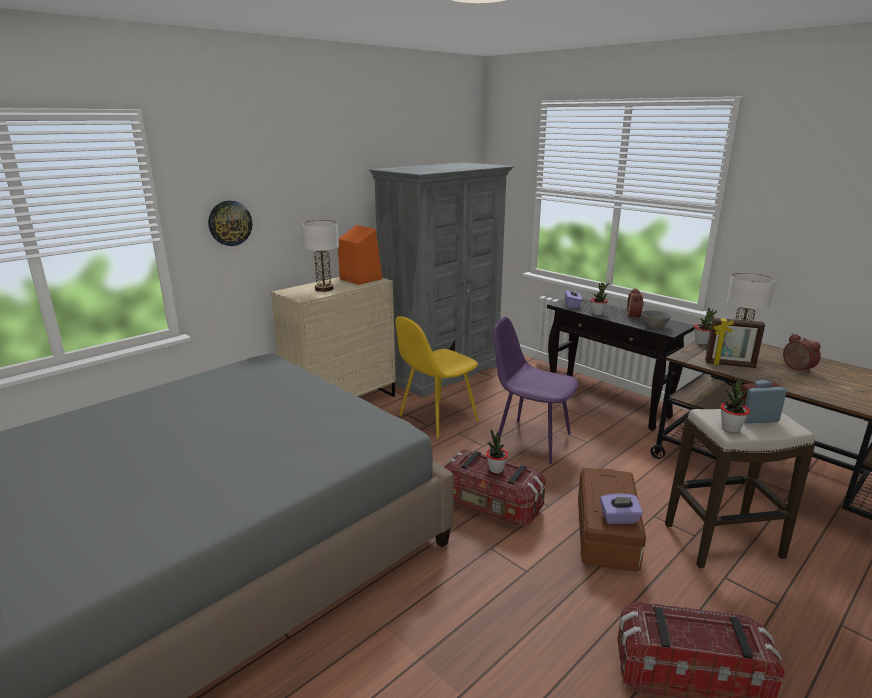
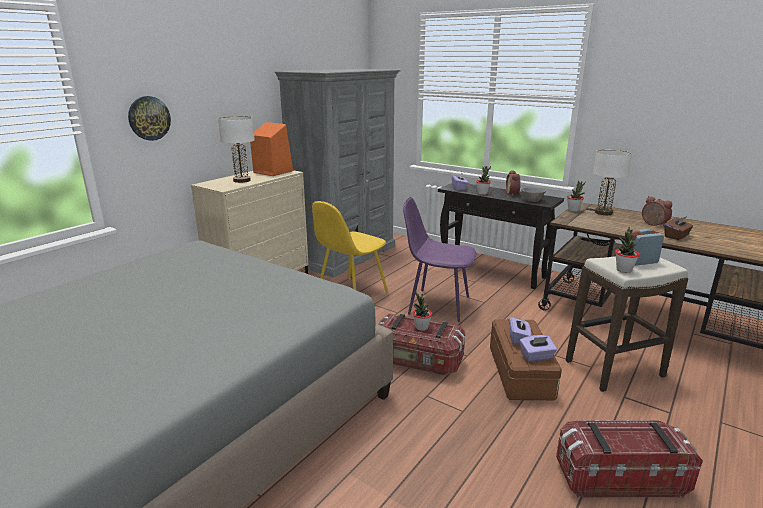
camera: 10 degrees left, 0 degrees up
picture frame [705,318,765,368] -> none
none -> purple tissue box [509,317,531,345]
none -> brown tissue box [665,216,693,240]

